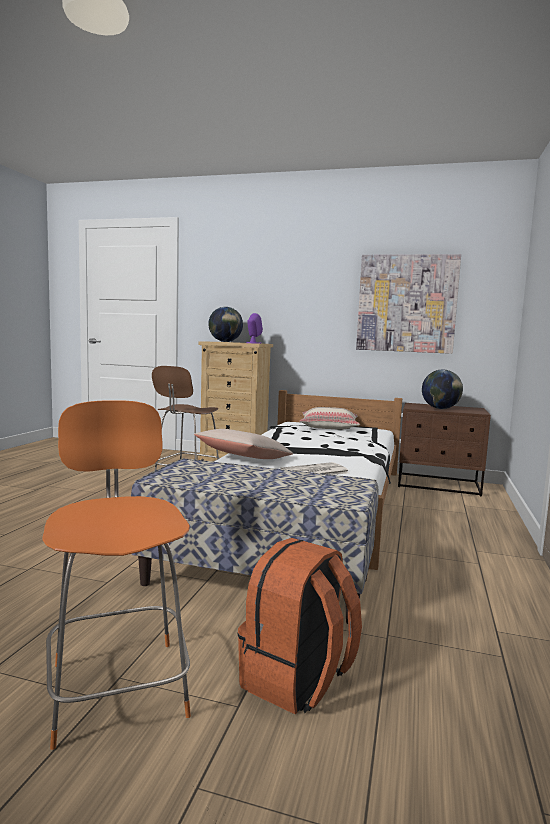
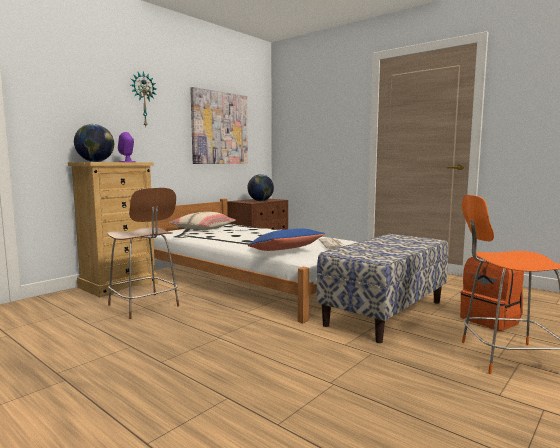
camera: 65 degrees left, 0 degrees up
beige pillow [194,429,293,459] -> blue pillow [248,228,325,251]
none -> wall clock [131,71,156,126]

